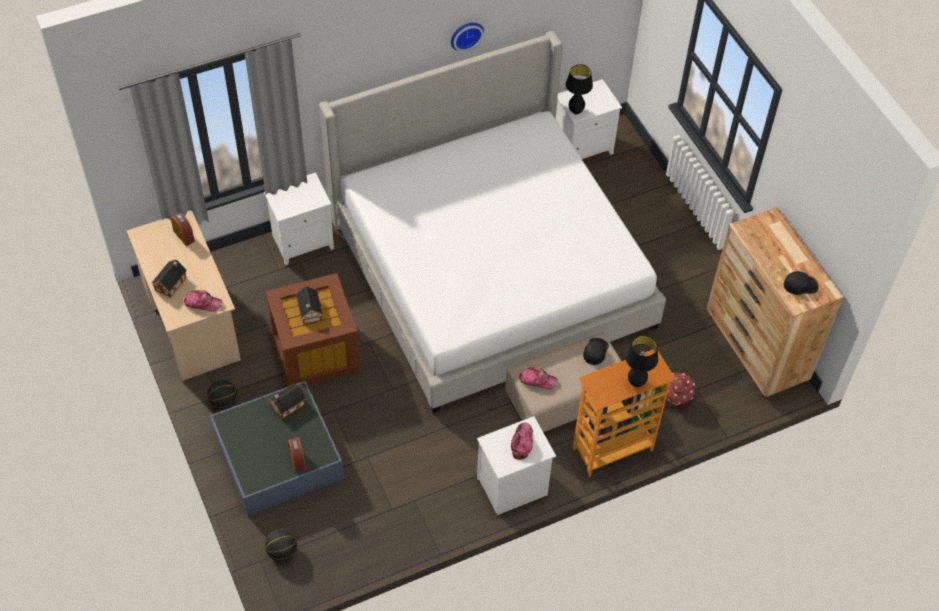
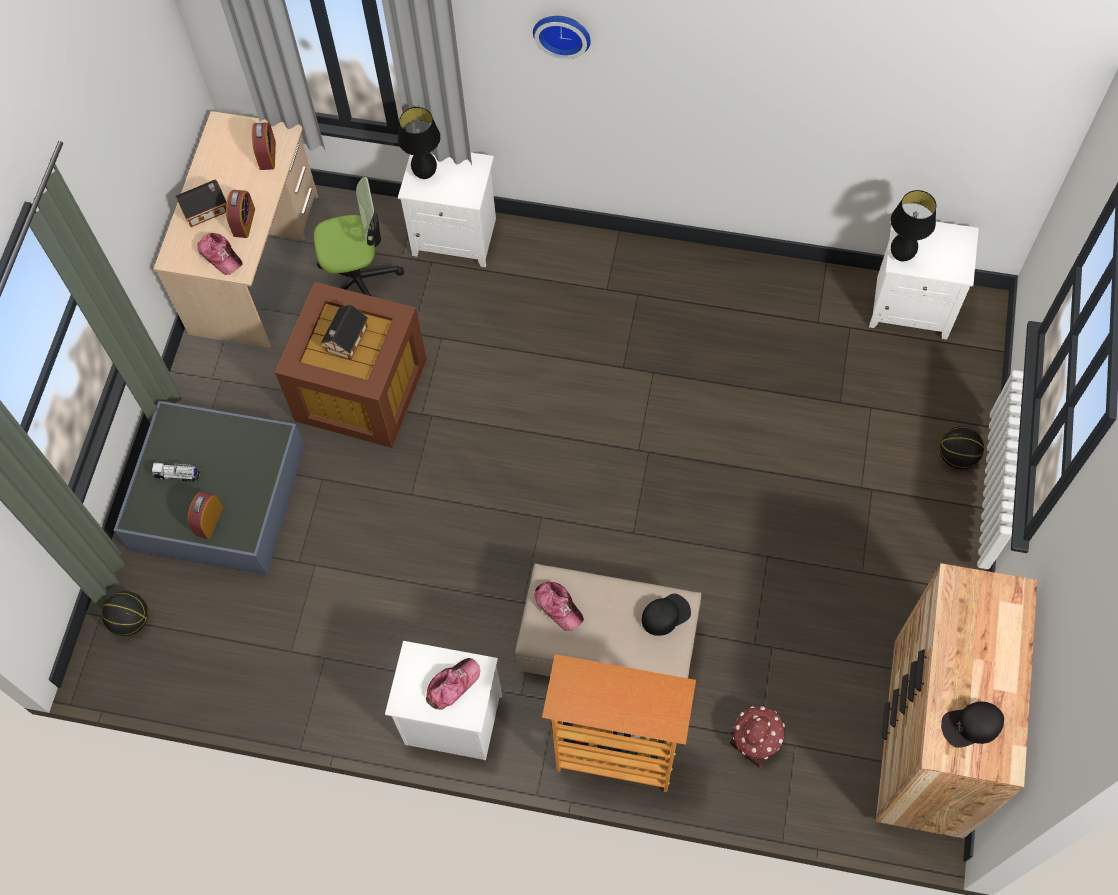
camera: 40 degrees right, 10 degrees up
basketball [207,380,237,410] -> basketball moved to [939,426,984,469]
toy house [269,383,306,419] -> none
bed [319,31,666,413] -> none
wall clock [451,22,484,52] -> wall clock moved to [533,16,591,59]
black table lamp [625,335,659,387] -> black table lamp moved to [398,107,441,179]
black cap [783,271,818,295] -> black cap turned 135 degrees clockwise [941,702,1004,748]
none -> toy truck [151,462,200,482]
none -> alarm clock [226,190,255,238]
none -> office chair [314,177,404,296]

